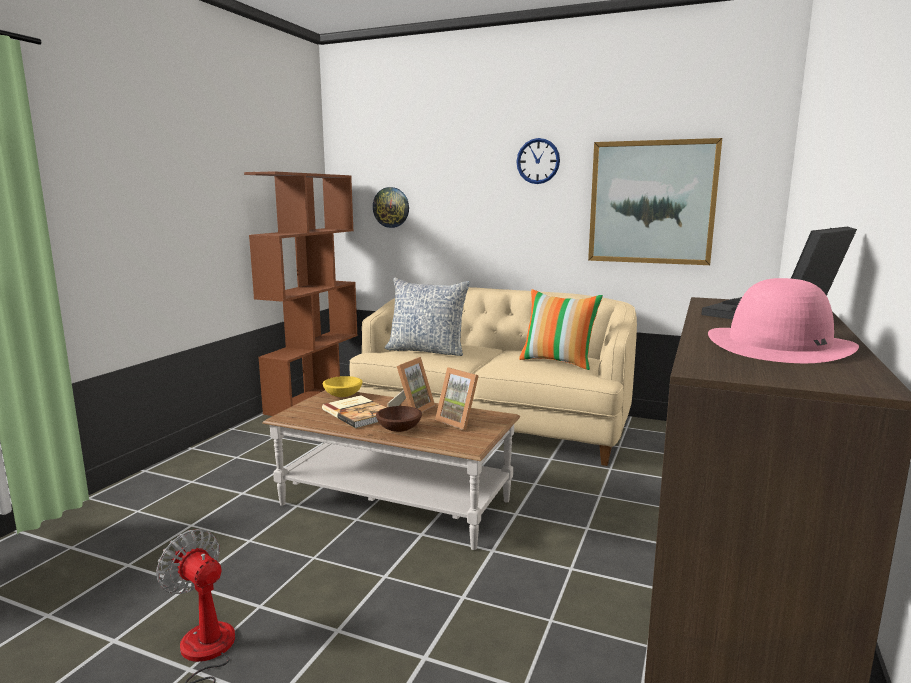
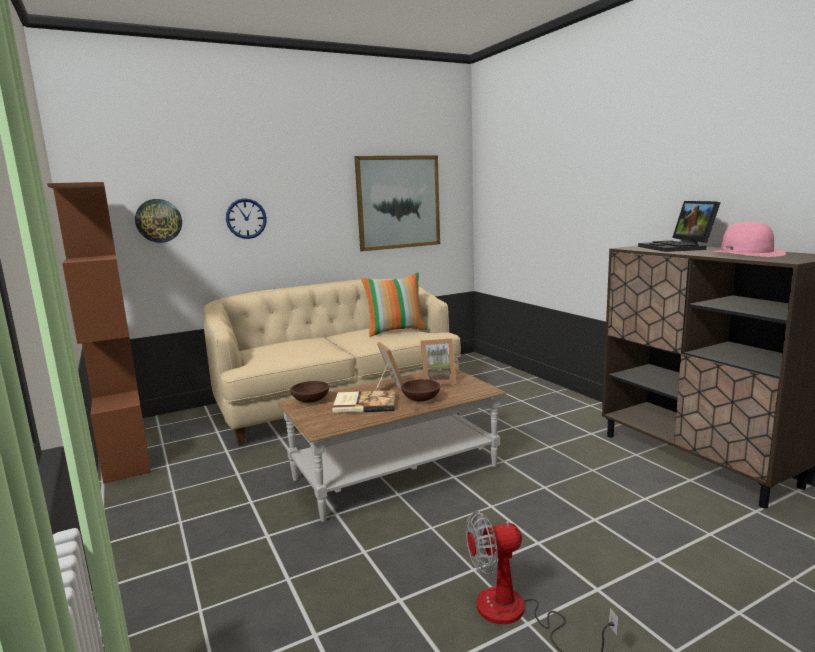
camera: 50 degrees left, 0 degrees up
yellow bowl [323,376,363,397] -> brown bowl [290,381,330,403]
pillow [385,278,470,356] -> none
wall clock [516,138,560,184] -> wall clock moved to [226,198,267,239]

